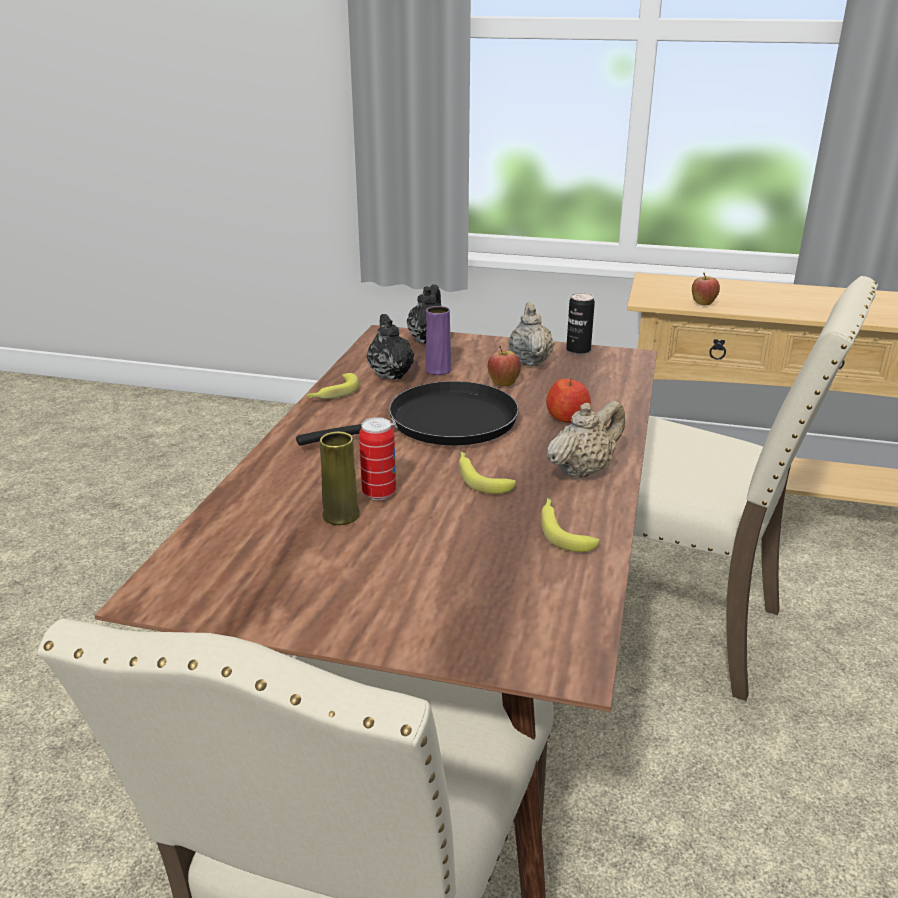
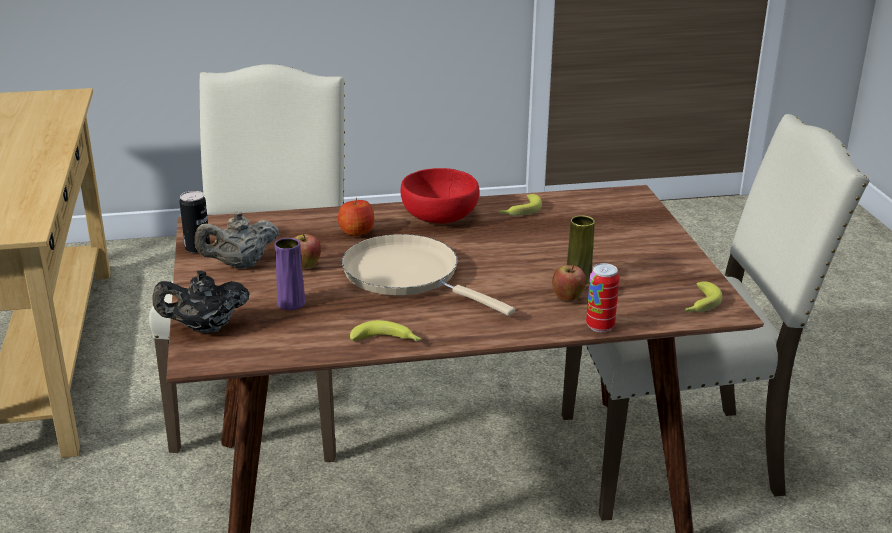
camera: 115 degrees left, 0 degrees up
black frying pan [296,381,519,446] -> beige frying pan [342,234,515,316]
can [359,417,396,500] -> can moved to [586,263,619,332]
black teapot [367,314,414,380] -> none
banana [459,452,516,494] -> banana moved to [685,281,722,313]
beige teapot [547,401,625,480] -> red bowl [401,168,479,223]
apple [692,273,720,306] -> apple moved to [552,265,586,301]

